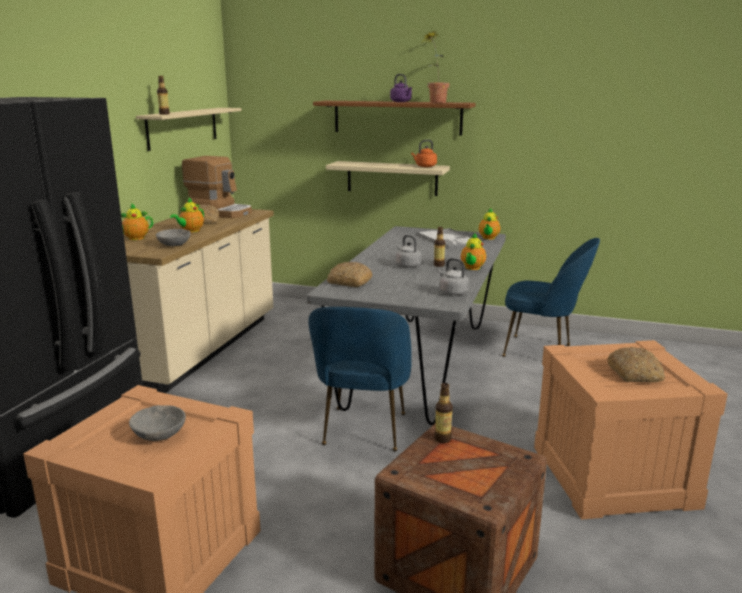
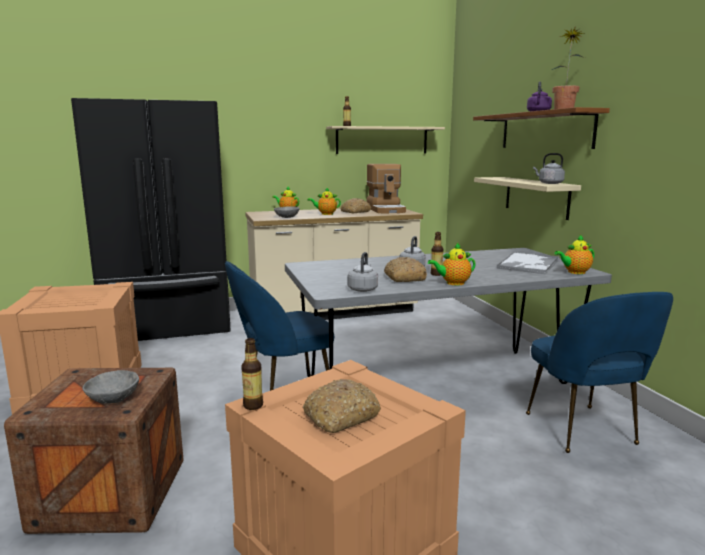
camera: 55 degrees right, 5 degrees down
grey bowl [129,405,186,441] -> grey bowl moved to [82,370,139,404]
bread [327,262,372,287] -> bread moved to [384,257,427,282]
orange kettle [411,140,437,167] -> grey kettle [533,153,565,184]
bottle [434,383,453,443] -> bottle moved to [241,338,263,410]

